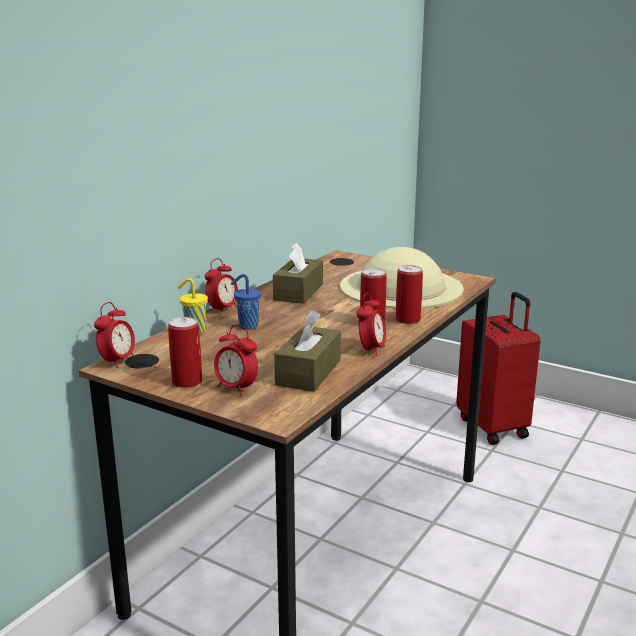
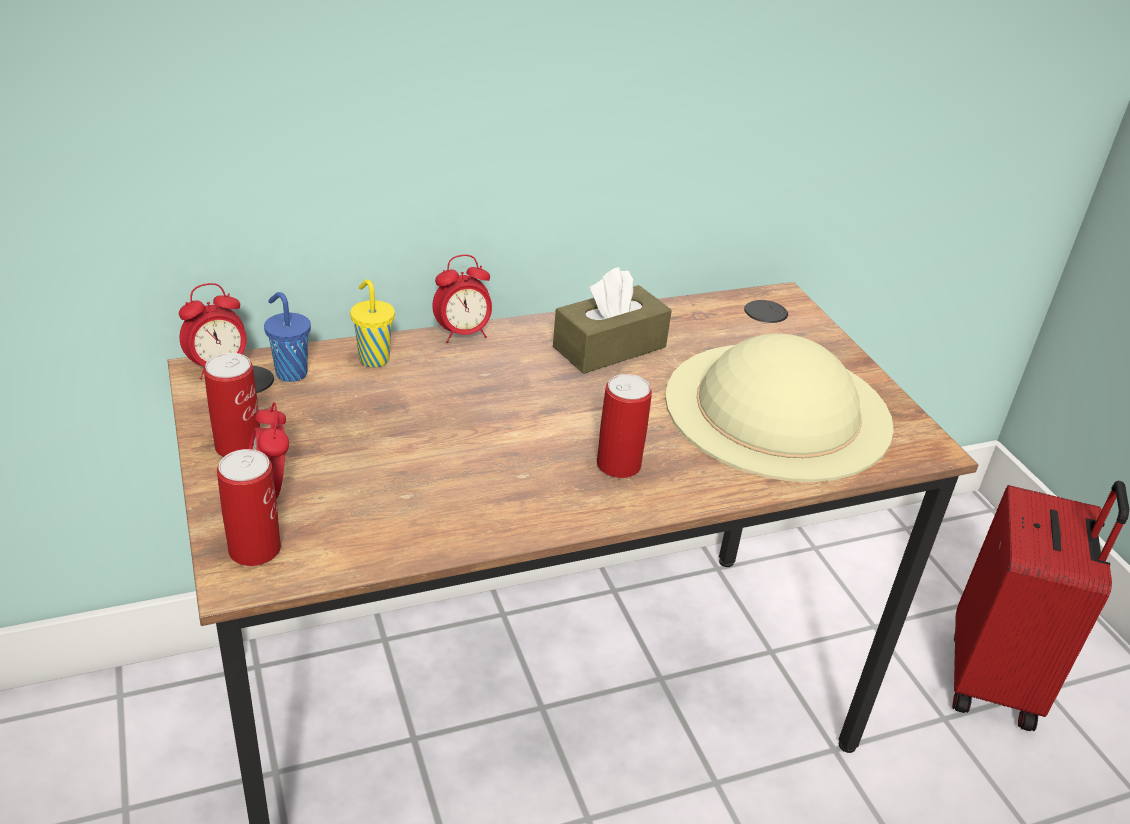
camera: 35 degrees right, 15 degrees up
blue cup [231,274,261,330] -> blue cup moved to [264,292,311,382]
brown tissue box [274,311,341,392] -> none
alarm clock [357,293,386,356] -> none
can [396,265,423,324] -> can moved to [217,449,281,566]

